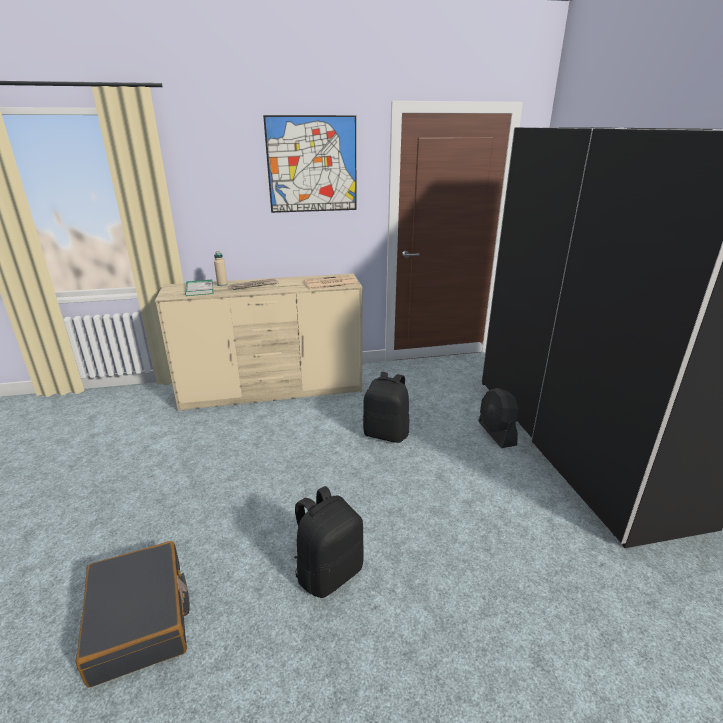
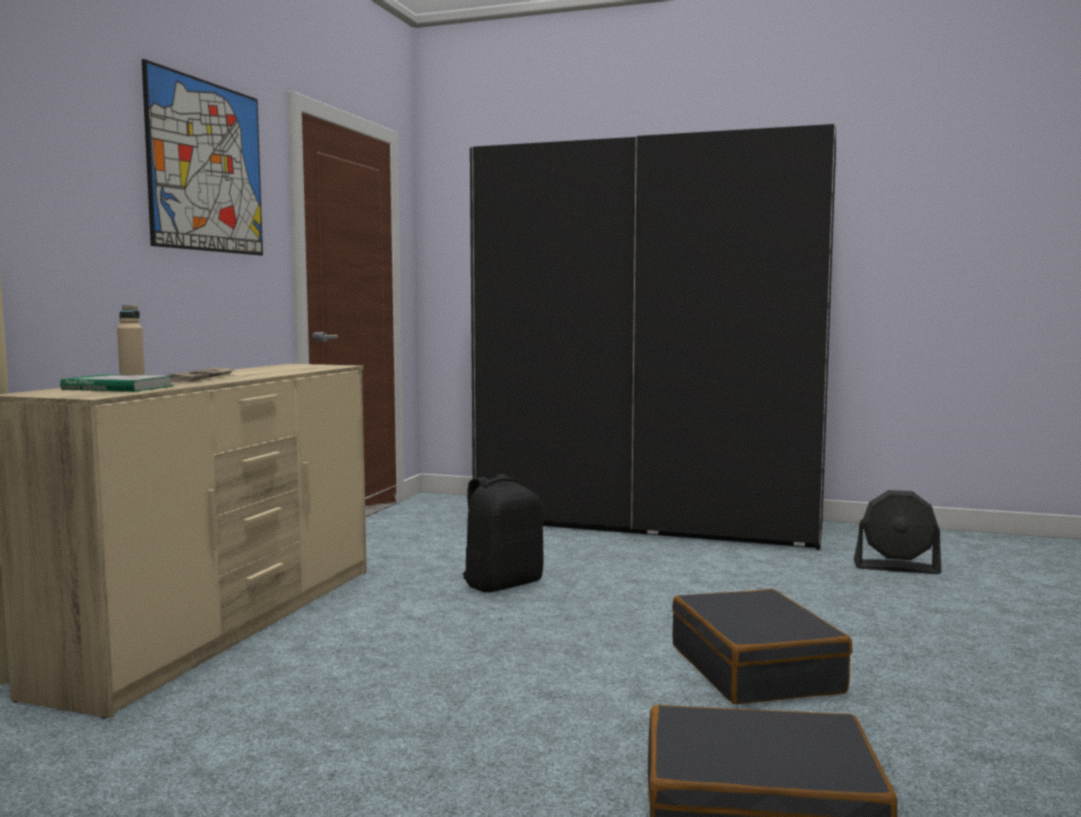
camera: 60 degrees left, 20 degrees down
black backpack [294,486,364,598] -> black suitcase [672,589,852,704]
newspaper [304,275,358,290] -> none
black fan [478,388,518,448] -> black fan moved to [854,490,941,574]

